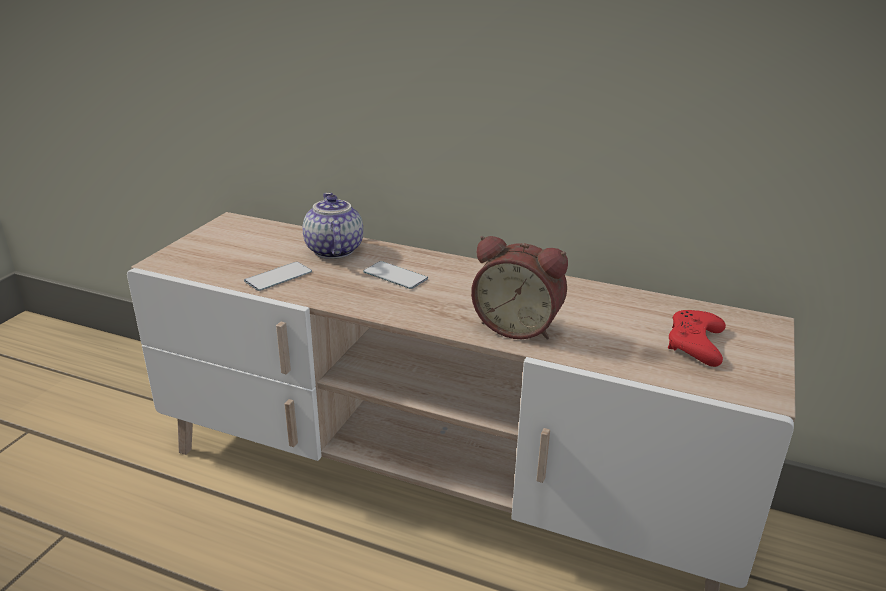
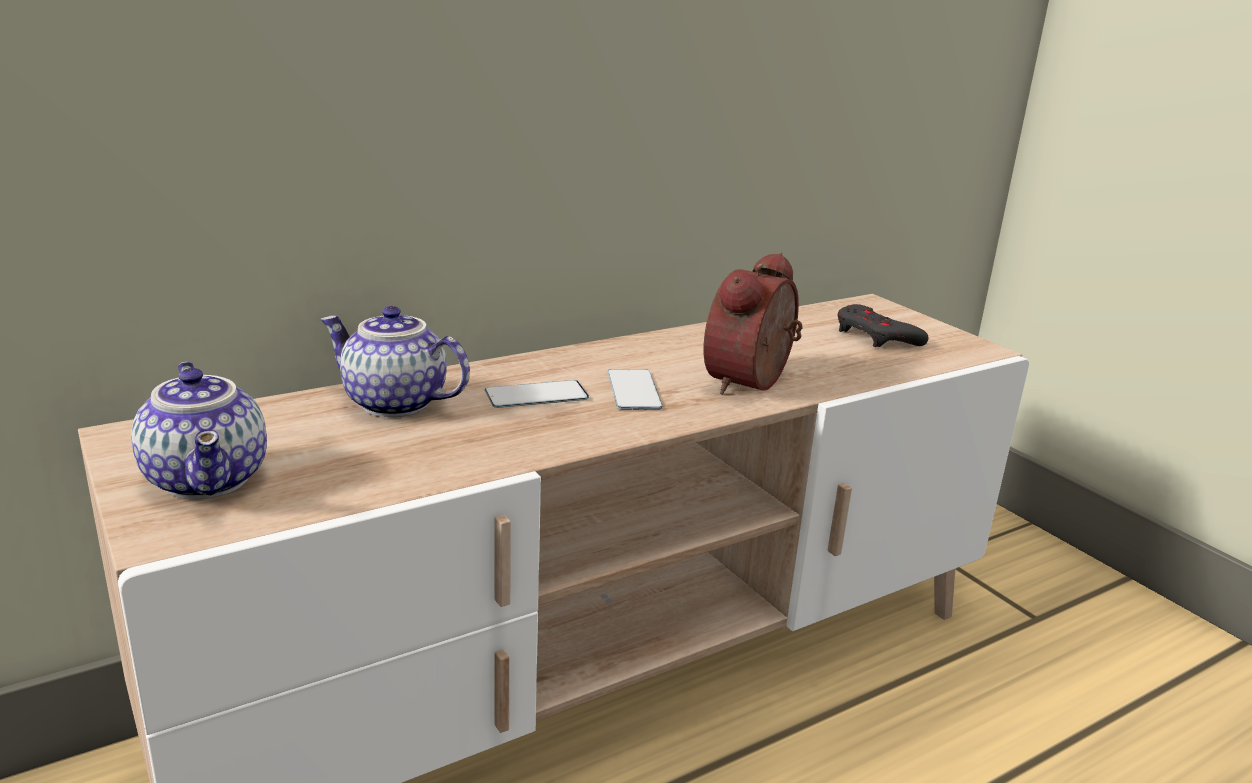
camera: 55 degrees left, 5 degrees down
phone [244,262,312,291] -> phone moved to [608,369,663,410]
alarm clock [471,236,568,340] -> alarm clock turned 150 degrees clockwise [704,252,803,395]
red game controller [668,310,726,367] -> grey game controller [838,304,929,347]
none -> teapot [131,362,267,499]

